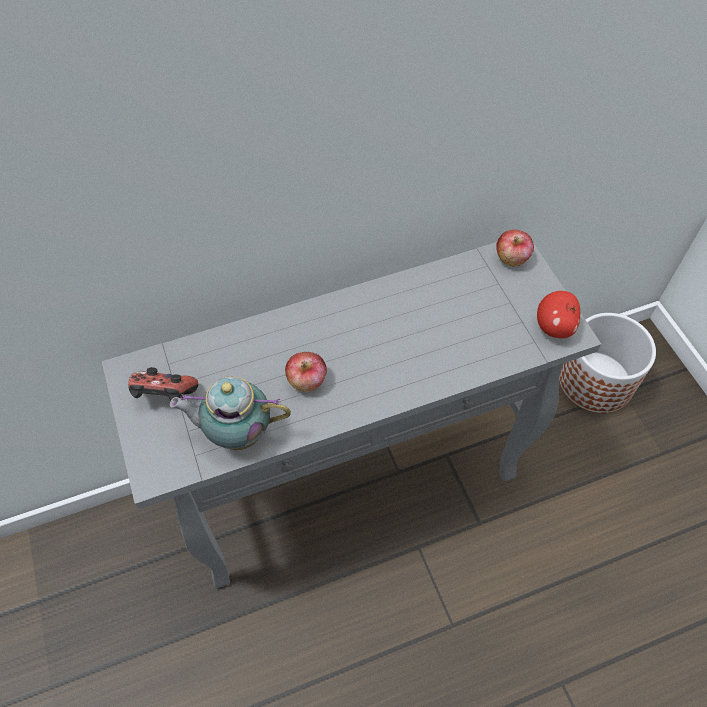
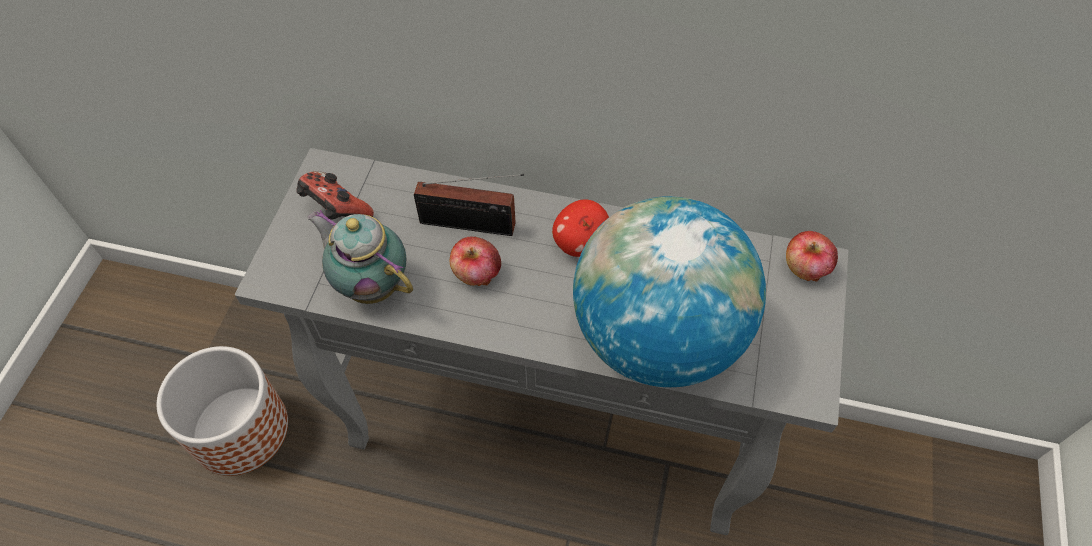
camera: 35 degrees right, 0 degrees up
apple [537,291,580,338] -> apple moved to [552,199,609,257]
planter [559,313,656,414] -> planter moved to [157,346,288,476]
none -> radio [414,174,524,236]
none -> globe [573,196,766,387]

